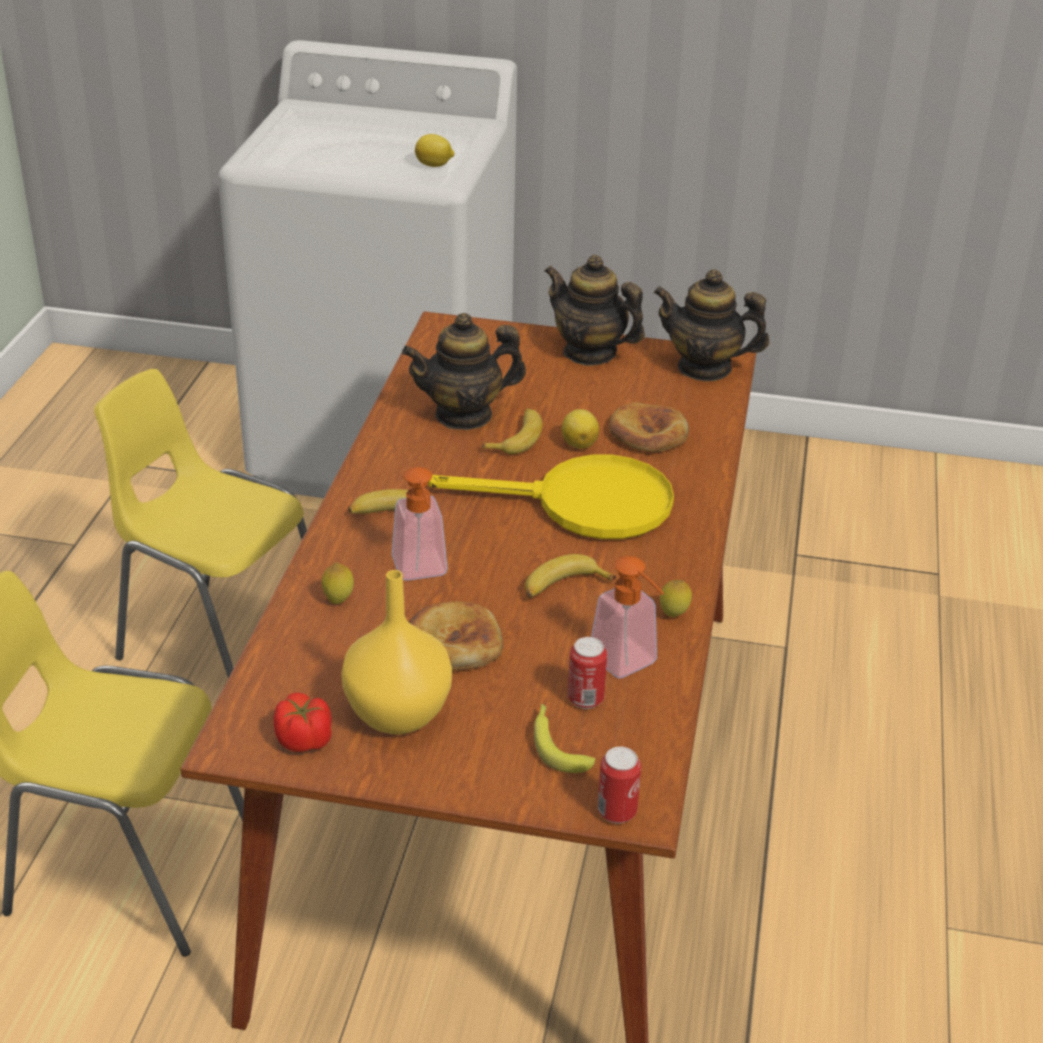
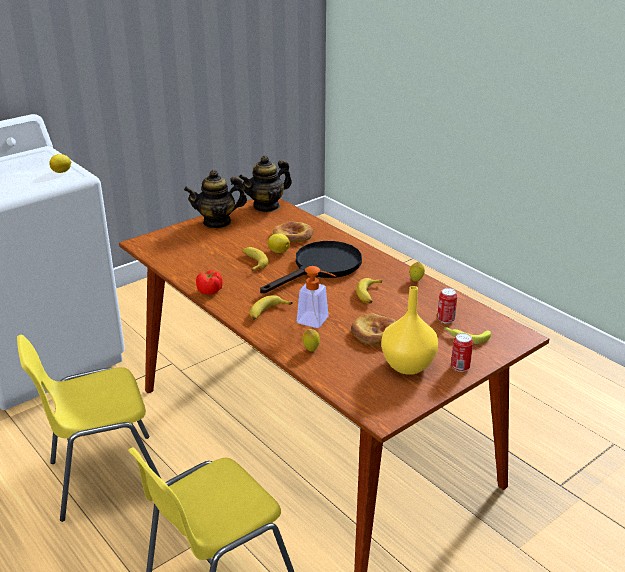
camera: 50 degrees left, 5 degrees down
tomato [274,692,332,752] -> tomato moved to [196,270,223,295]
teapot [402,313,526,430] -> none
yellow frying pan [428,454,674,539] -> black frying pan [260,241,362,293]
soap dispenser [591,556,664,678] -> none
can [597,747,641,823] -> can moved to [451,333,473,372]

